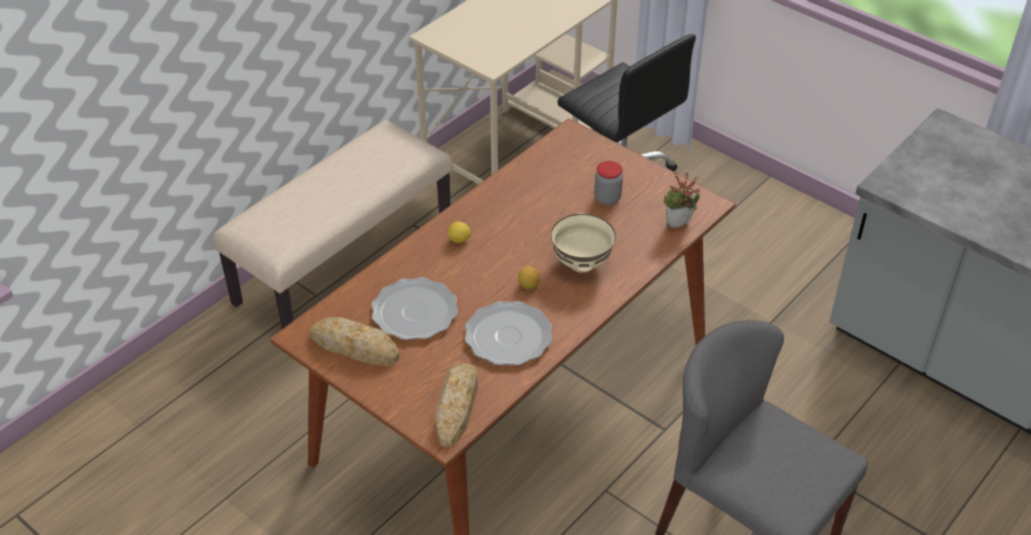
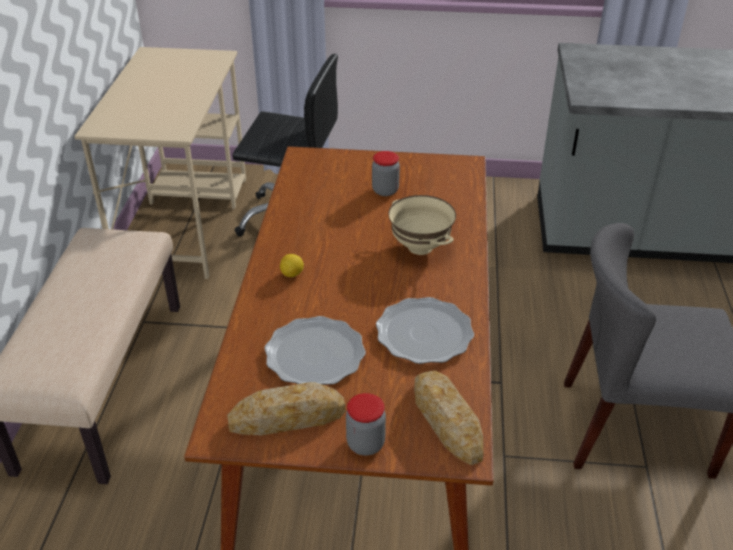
camera: 35 degrees left, 5 degrees down
lemon [518,266,540,289] -> none
potted plant [664,172,700,228] -> none
none -> jar [346,393,386,456]

